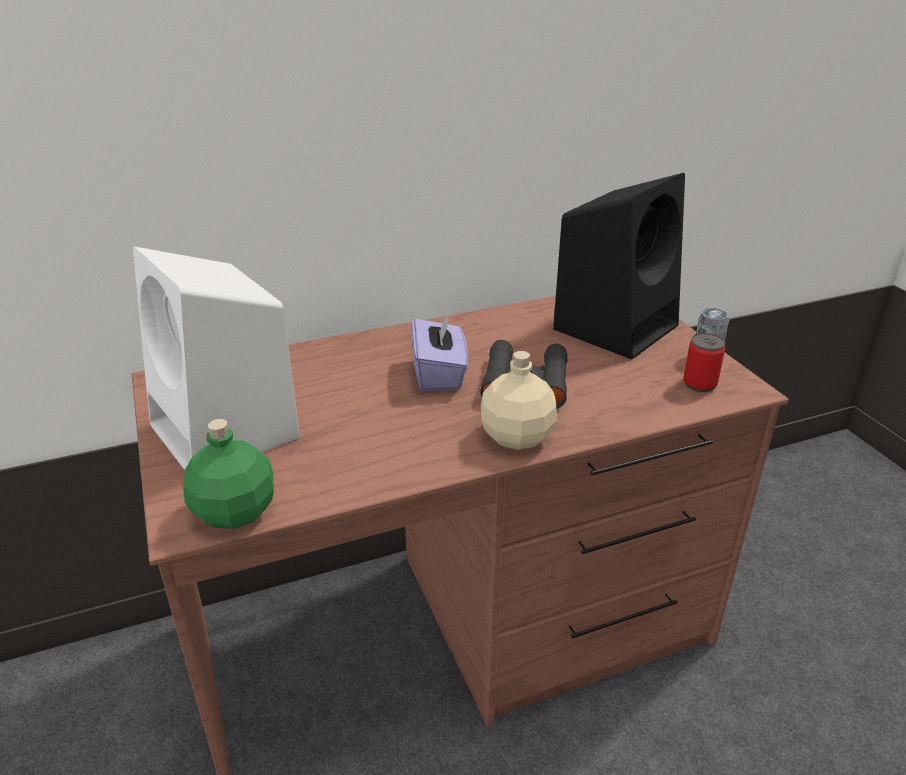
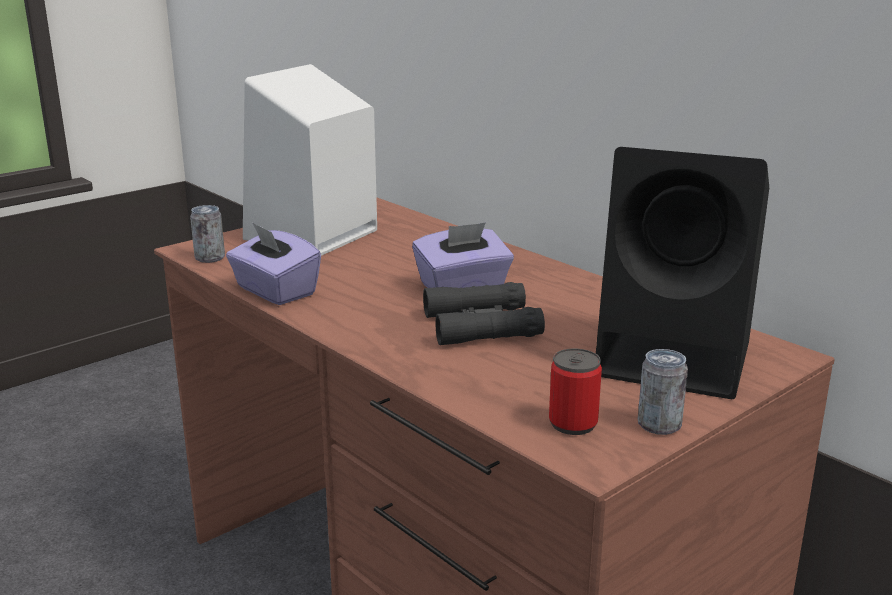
camera: 70 degrees right, 10 degrees down
green bottle [183,419,274,529] -> can [190,205,225,263]
beige bottle [481,351,557,450] -> none
none -> purple tissue box [226,222,321,305]

